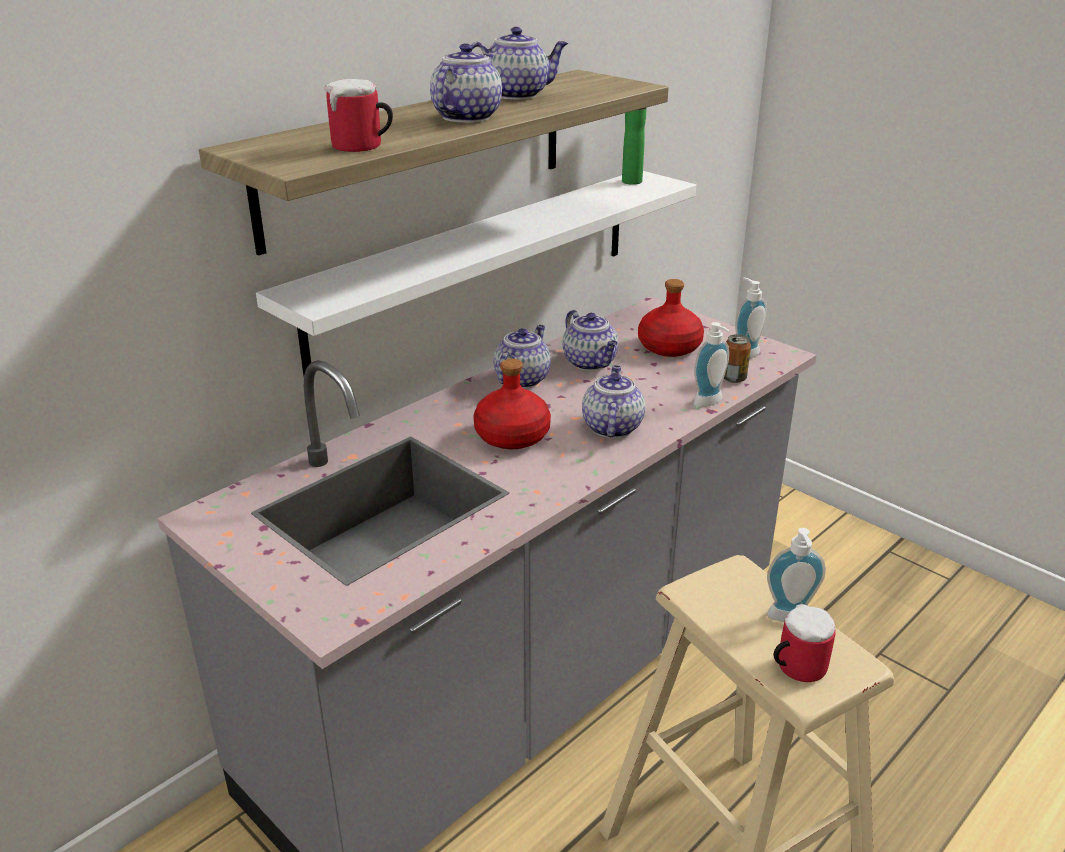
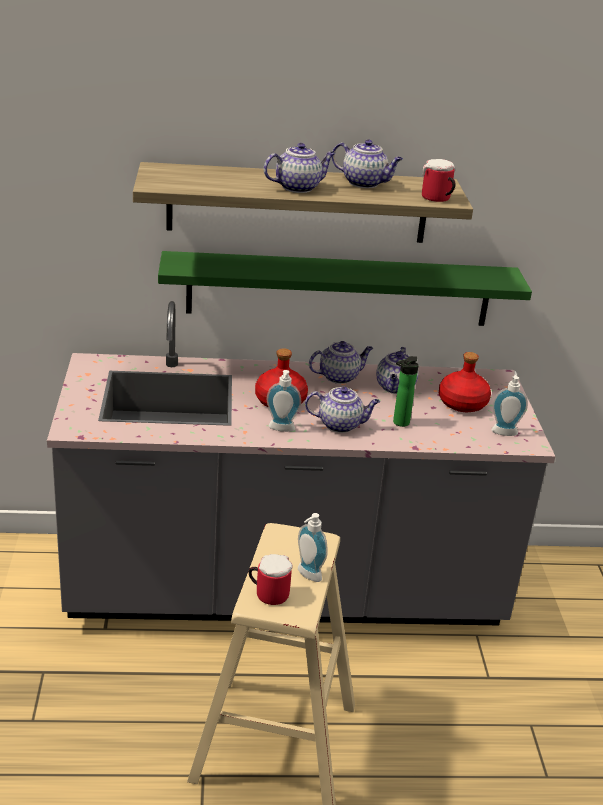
camera: 40 degrees right, 0 degrees up
white shelf [256,171,696,376] -> green shelf [158,251,532,326]
mug [325,79,393,152] -> mug moved to [422,159,456,202]
teapot [582,365,645,438] -> teapot turned 45 degrees clockwise [305,387,380,433]
bottle [622,107,647,185] -> bottle moved to [393,356,418,427]
soap dispenser [694,322,730,407] -> soap dispenser moved to [267,370,301,432]
can [724,334,751,383] -> none

